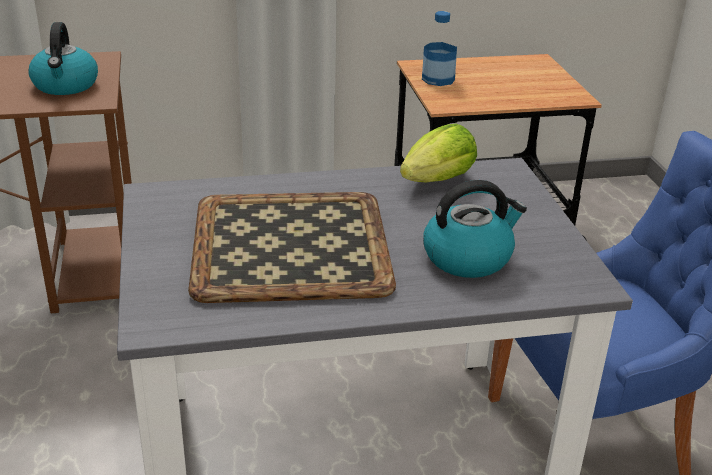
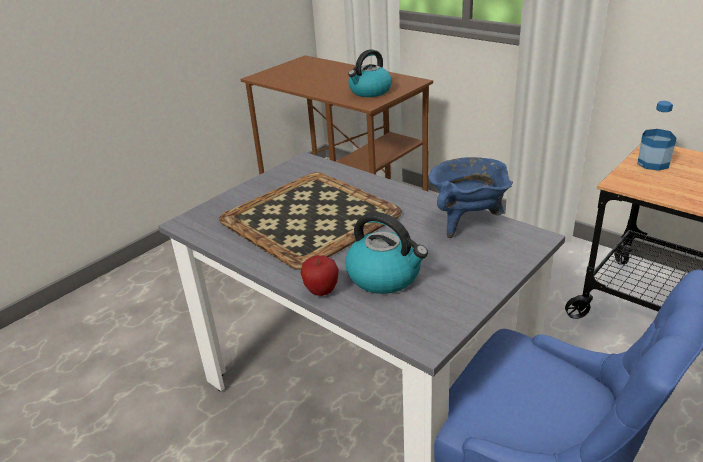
camera: 55 degrees right, 0 degrees up
lettuce [400,124,477,182] -> blue cooking pot [428,157,513,238]
none -> apple [301,255,339,296]

